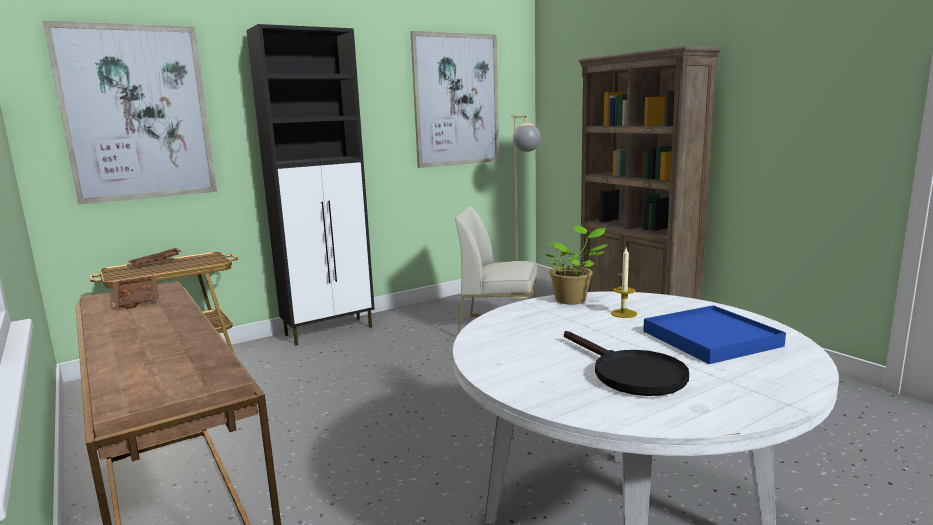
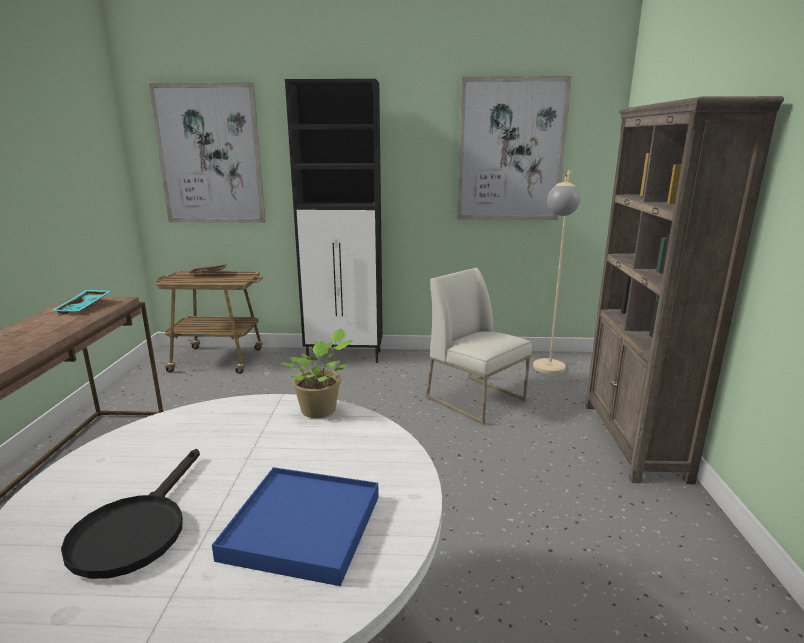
camera: 35 degrees right, 5 degrees up
brown tray [113,275,159,309] -> turquoise tray [51,290,111,314]
candle [611,248,637,318] -> none

